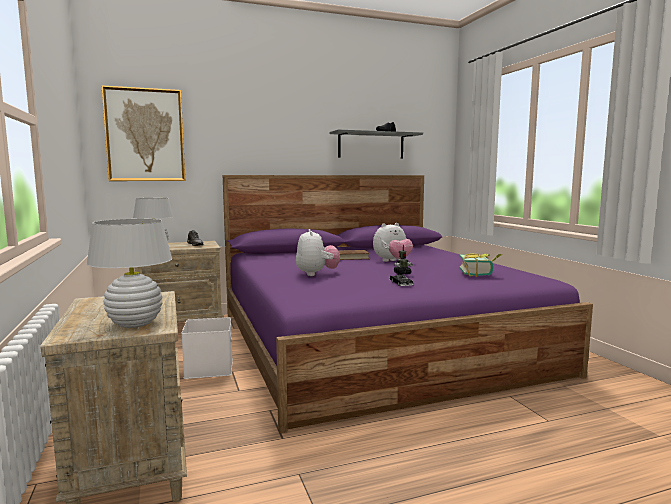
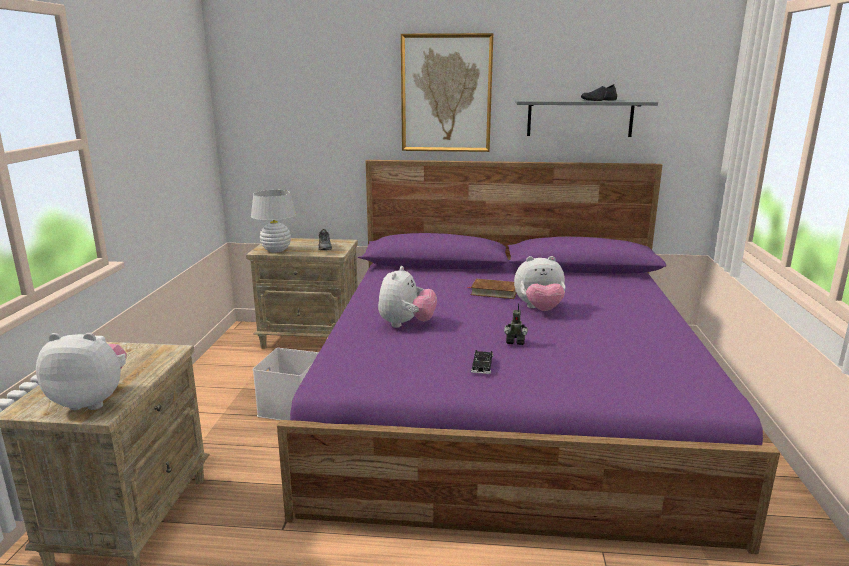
camera: 25 degrees right, 10 degrees up
white table lamp [87,219,172,328] -> plush toy [36,333,127,410]
picture [102,85,185,181] -> picture moved to [401,33,494,152]
book [459,253,502,277] -> none

